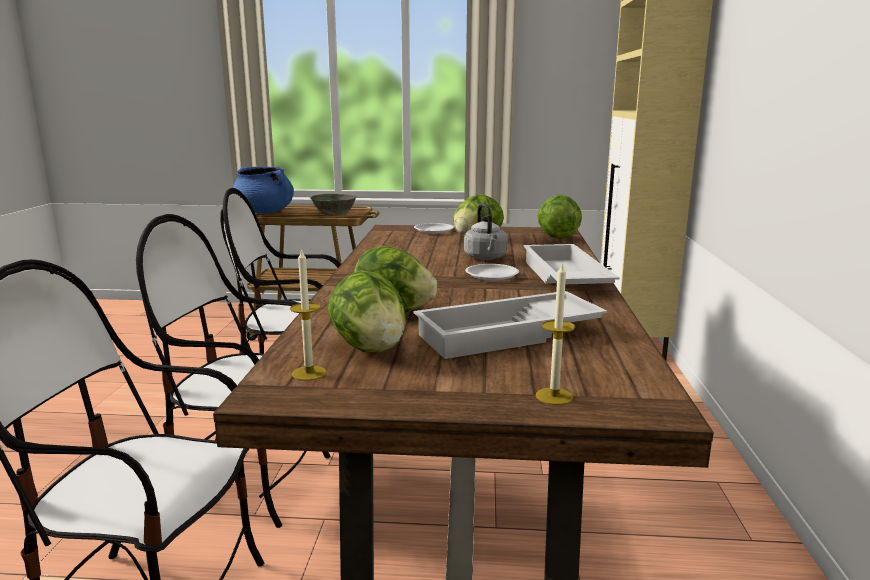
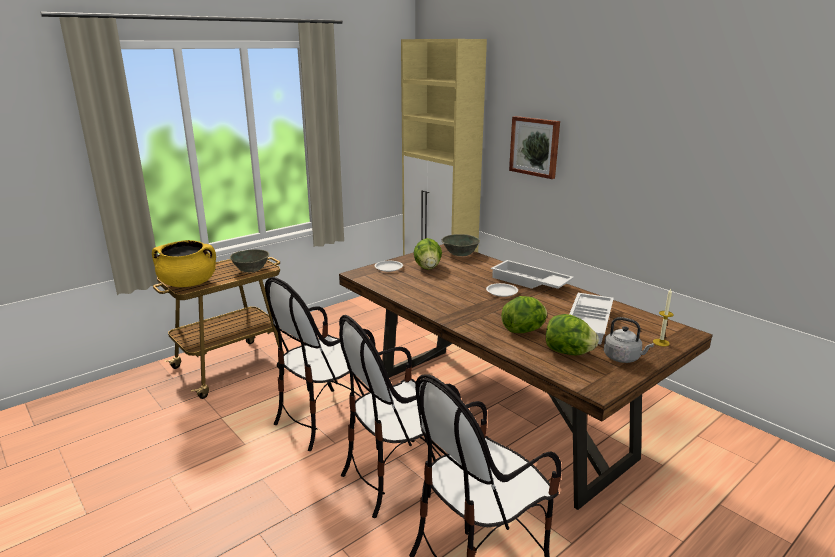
camera: 45 degrees left, 5 degrees up
blue cooking pot [233,167,294,214] -> yellow cooking pot [152,240,216,287]
candle [290,248,327,381] -> none
grey kettle [464,204,508,260] -> grey kettle moved to [604,317,654,363]
lettuce [537,194,582,239] -> grey bowl [442,234,480,256]
none -> picture [509,116,560,179]

